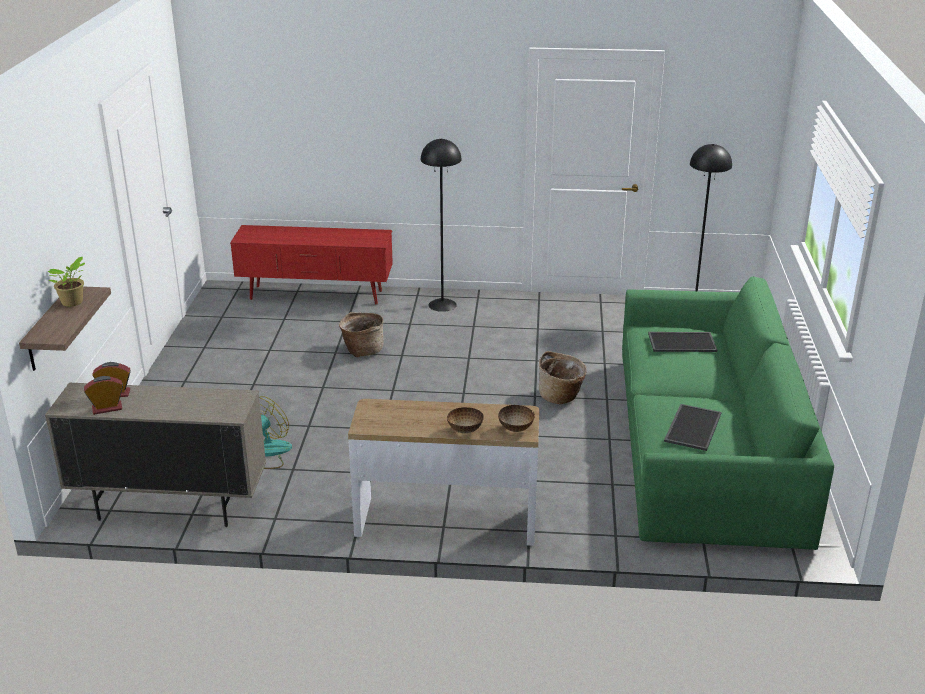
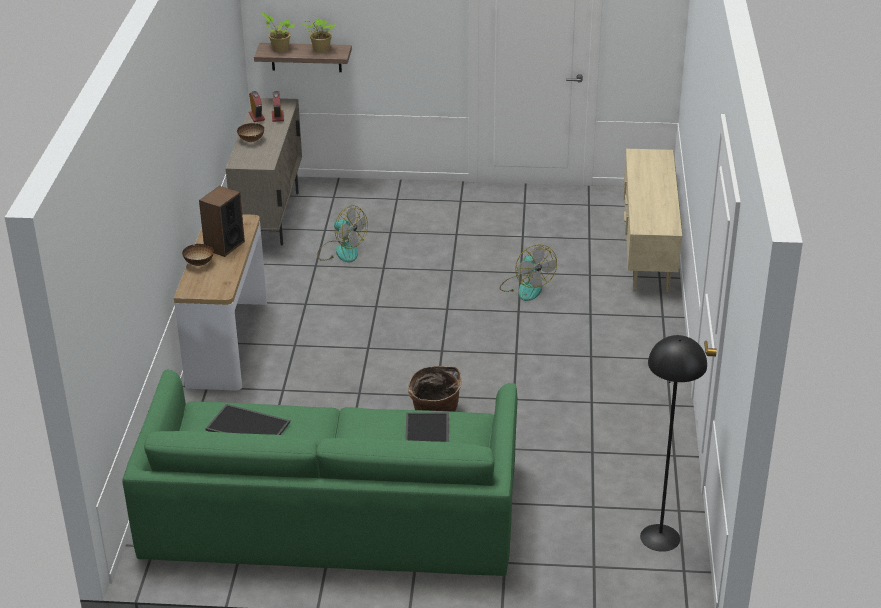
camera: 90 degrees right, 5 degrees up
red tv stand [230,225,393,305] -> beige tv stand [624,149,683,292]
basket [339,312,383,358] -> fan [500,245,557,301]
black floor lamp [421,139,462,312] -> none
bowl [498,405,535,432] -> bowl moved to [237,123,264,142]
none -> speaker [199,186,245,257]
none -> potted plant [261,12,295,52]

